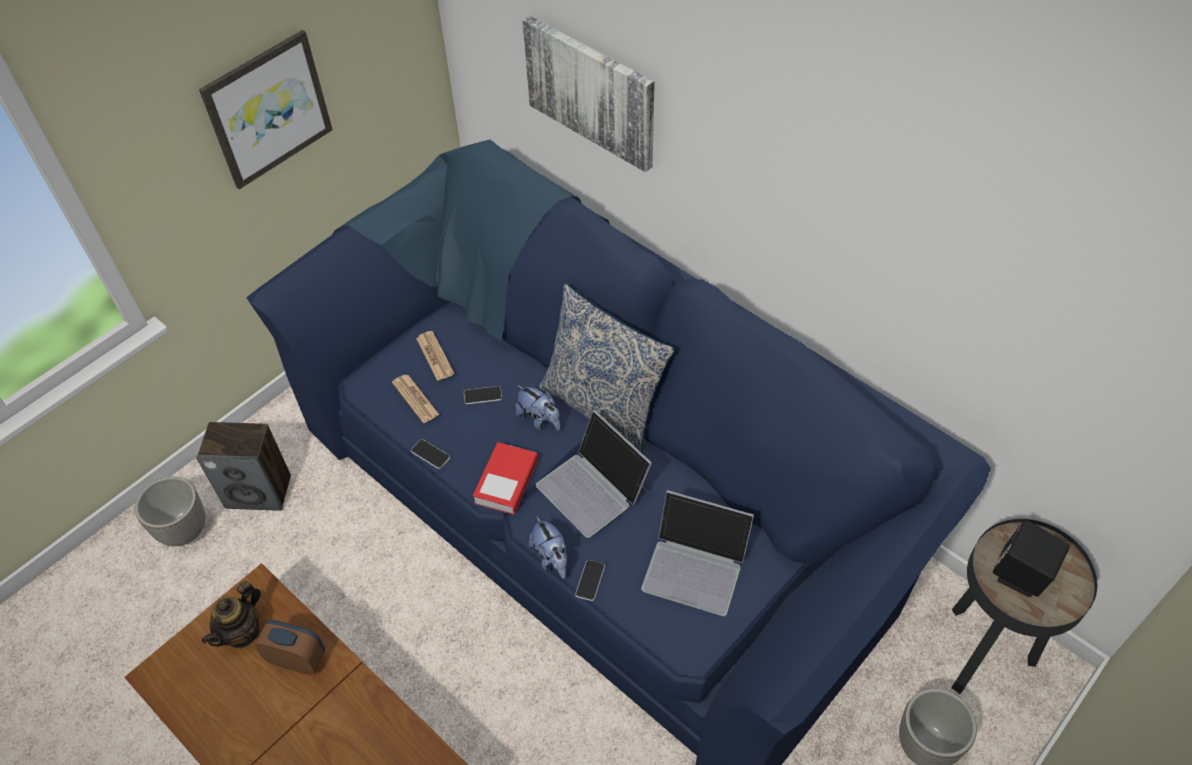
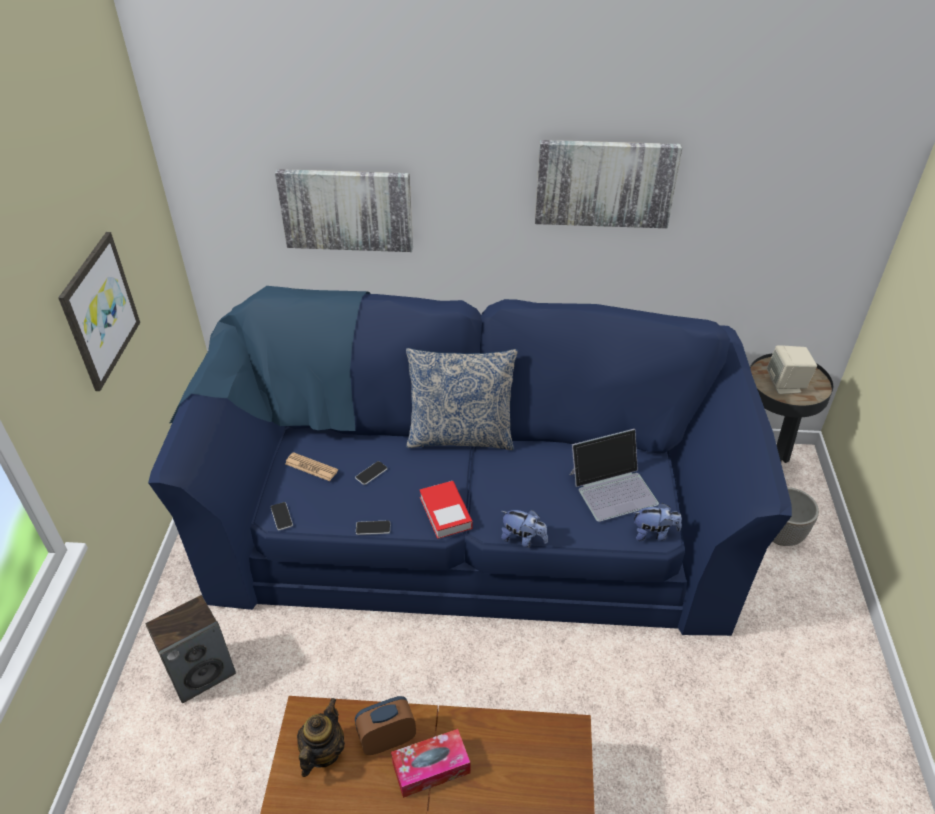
camera: 40 degrees left, 10 degrees down
planter [135,476,206,546] -> none
teapot [202,581,261,648] -> teapot turned 150 degrees counterclockwise [297,698,345,777]
newspaper [392,375,439,423] -> none
plush toy [515,385,560,431] -> plush toy moved to [634,503,682,541]
laptop [536,410,652,538] -> none
phone [575,560,605,601] -> phone moved to [271,502,293,530]
black speaker [993,520,1070,597] -> beige speaker [767,345,817,394]
none -> tissue box [391,729,470,798]
none -> picture [535,140,682,228]

